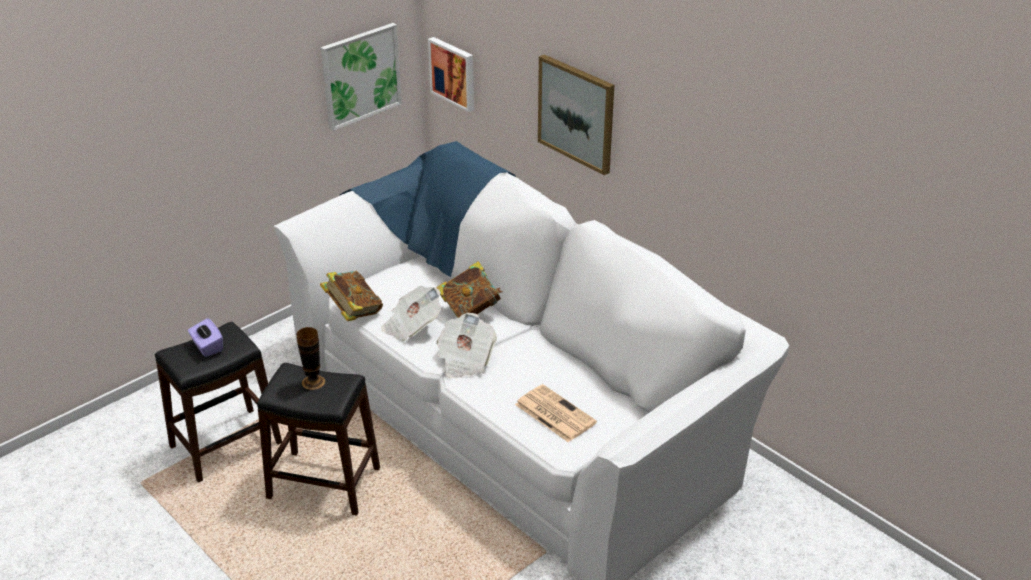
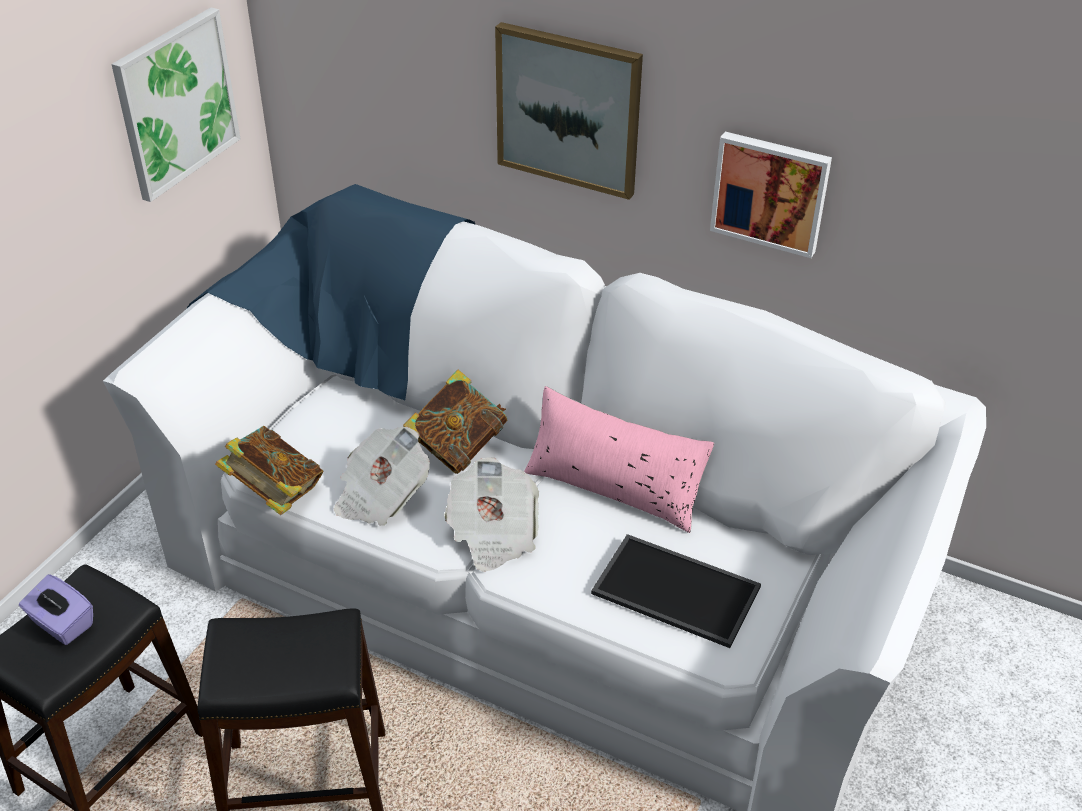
camera: 20 degrees left, 5 degrees up
vase [296,327,325,390] -> none
picture [428,37,474,112] -> picture moved to [710,132,832,258]
newspaper [515,384,597,442] -> tray [591,534,761,648]
none -> pink pillow [524,386,714,533]

